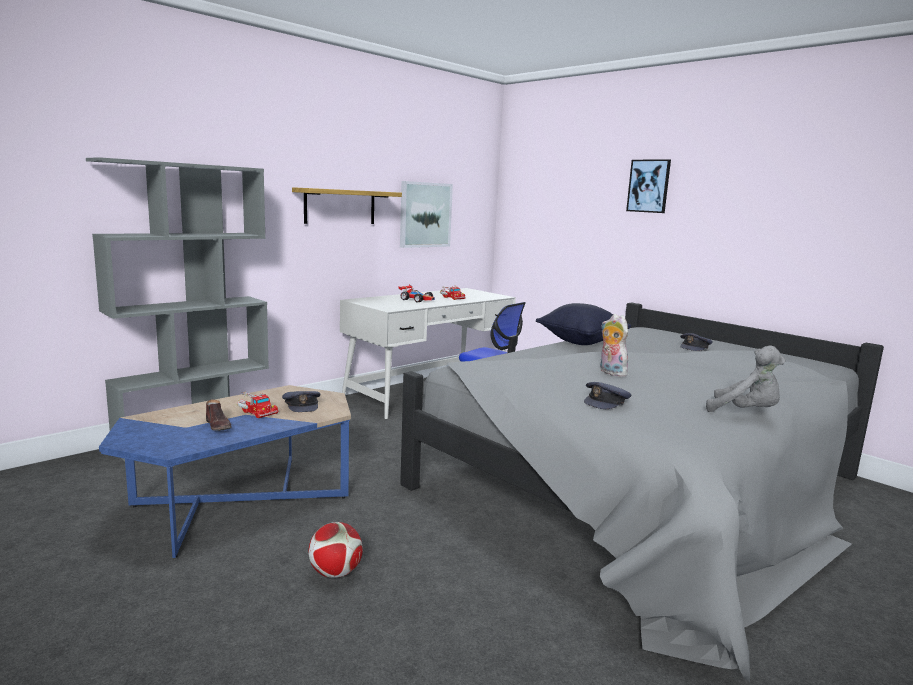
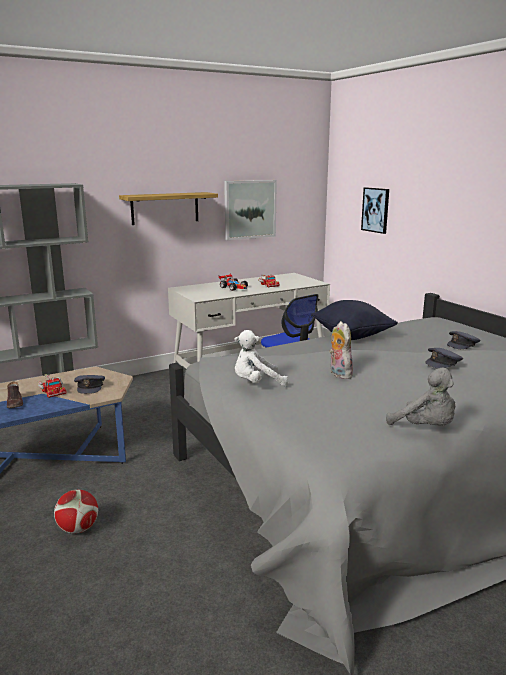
camera: 15 degrees right, 5 degrees up
grey cap [584,382,632,409] -> grey cap moved to [425,348,463,368]
picture [626,159,671,213] -> picture moved to [361,187,389,234]
none -> white plush toy [234,330,288,387]

